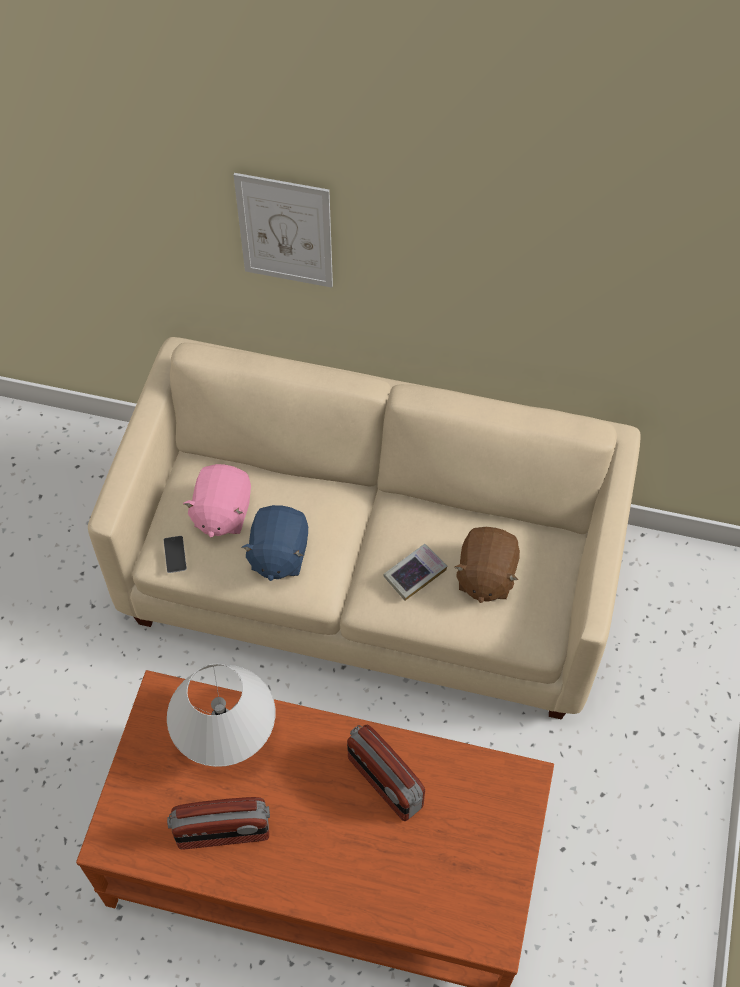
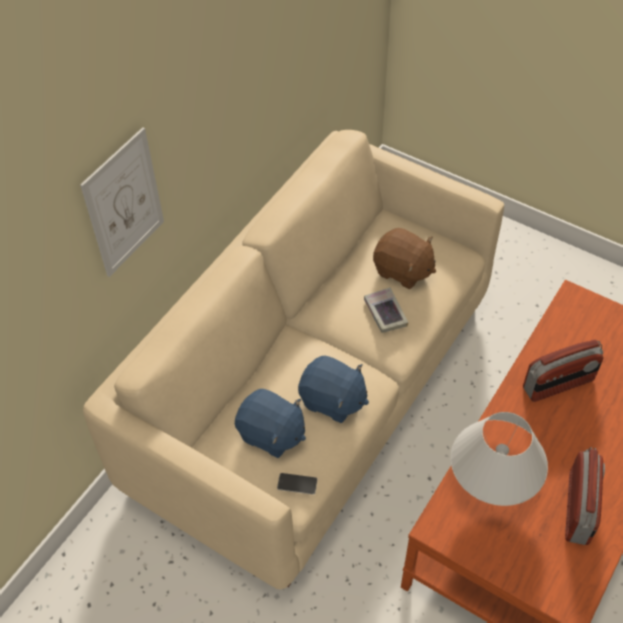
camera: 70 degrees left, 5 degrees down
pink plush toy [183,464,251,537] -> blue plush toy [235,389,306,458]

